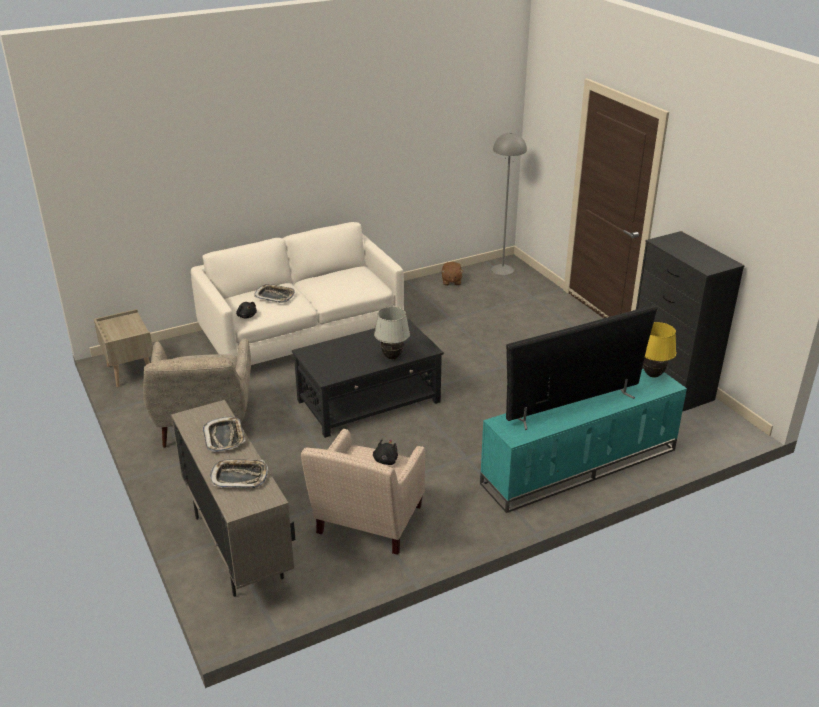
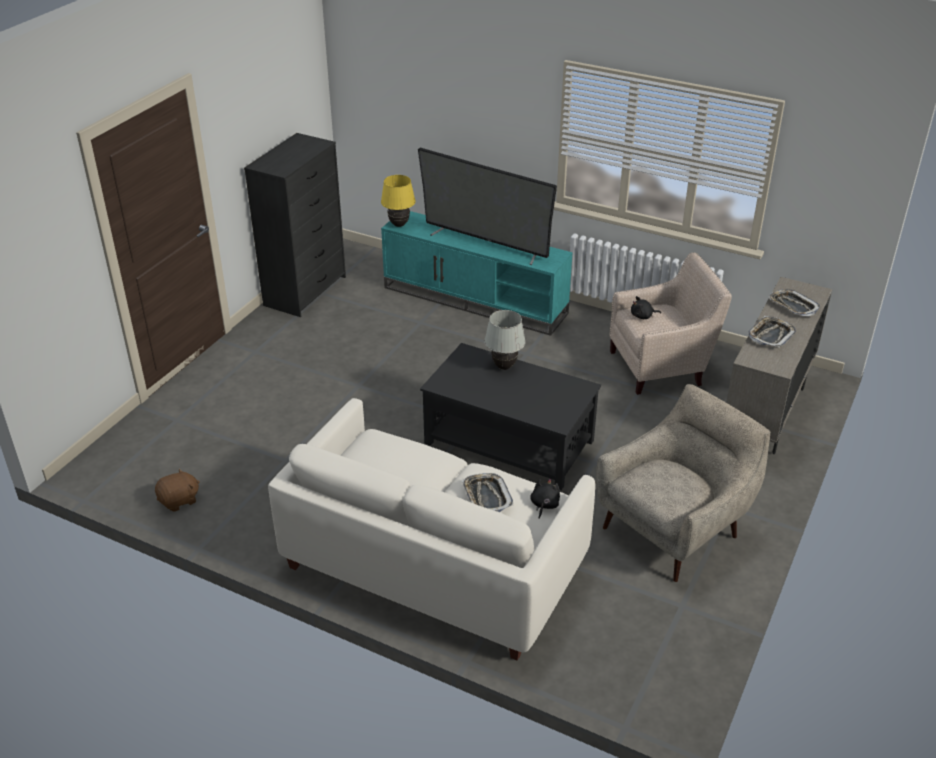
camera: 125 degrees left, 5 degrees up
beige nightstand [94,309,153,387] -> none
grey floor lamp [491,133,527,275] -> none

